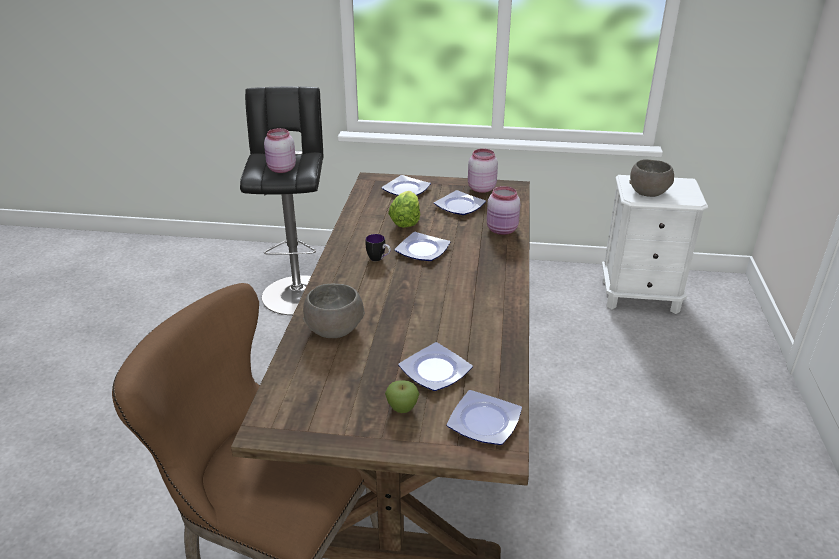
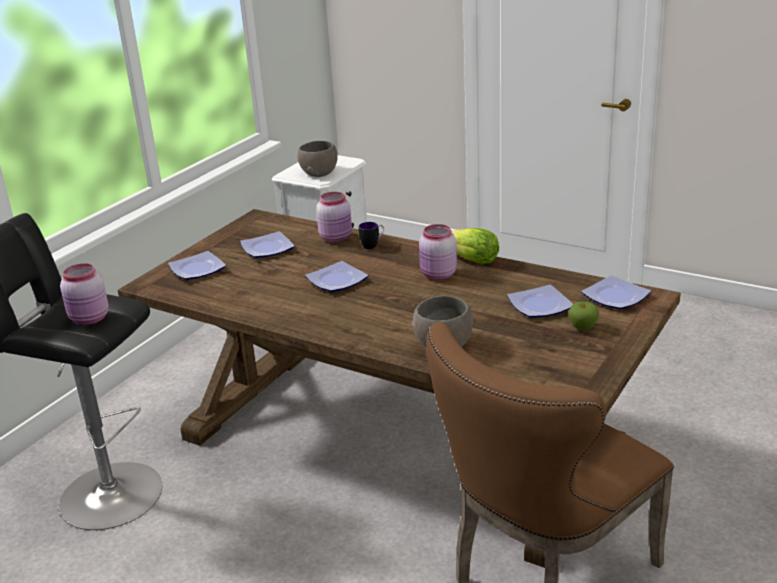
camera: 65 degrees left, 5 degrees down
mug [366,234,391,261] -> mug moved to [359,222,384,249]
lettuce [388,191,420,228] -> lettuce moved to [451,228,499,265]
pink jar [468,149,498,193] -> pink jar moved to [419,224,457,280]

